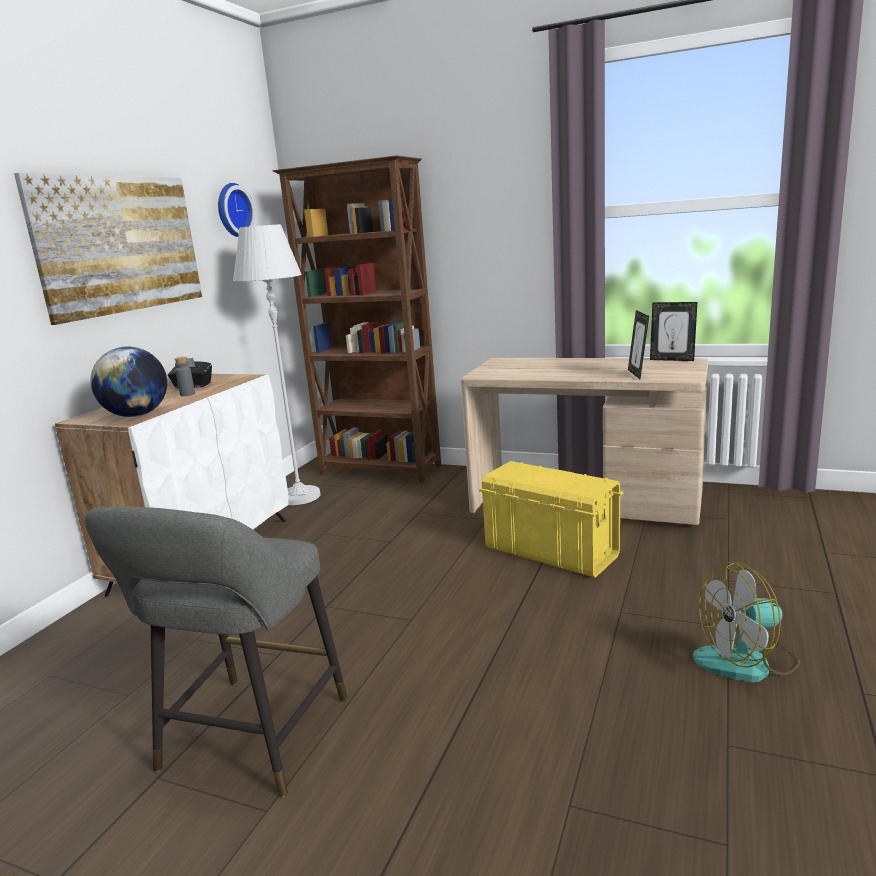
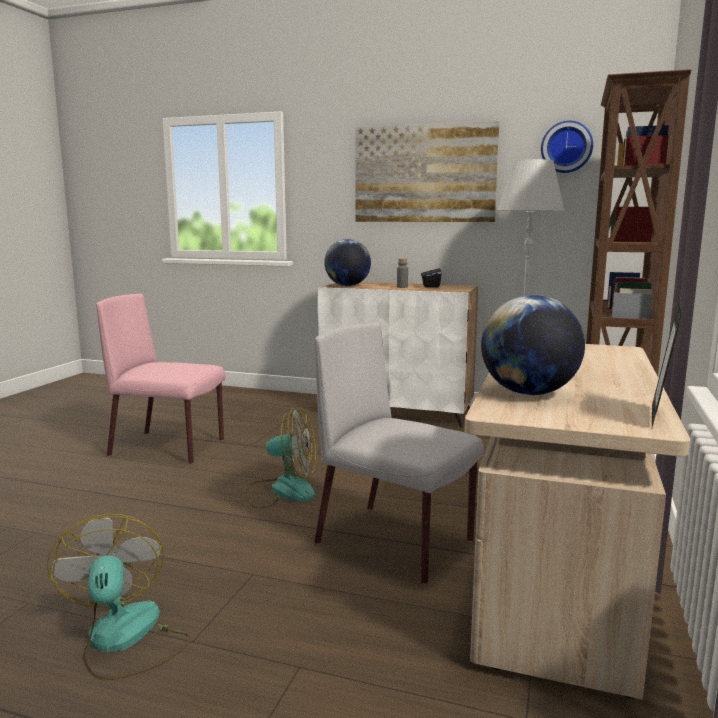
camera: 85 degrees right, 5 degrees down
grey stool [85,507,347,797] -> pink chair [96,294,226,464]
yellow storage box [479,461,623,578] -> grey chair [314,322,484,584]
picture frame [628,310,649,379] -> globe [481,295,585,395]
none -> fan [244,408,316,508]

